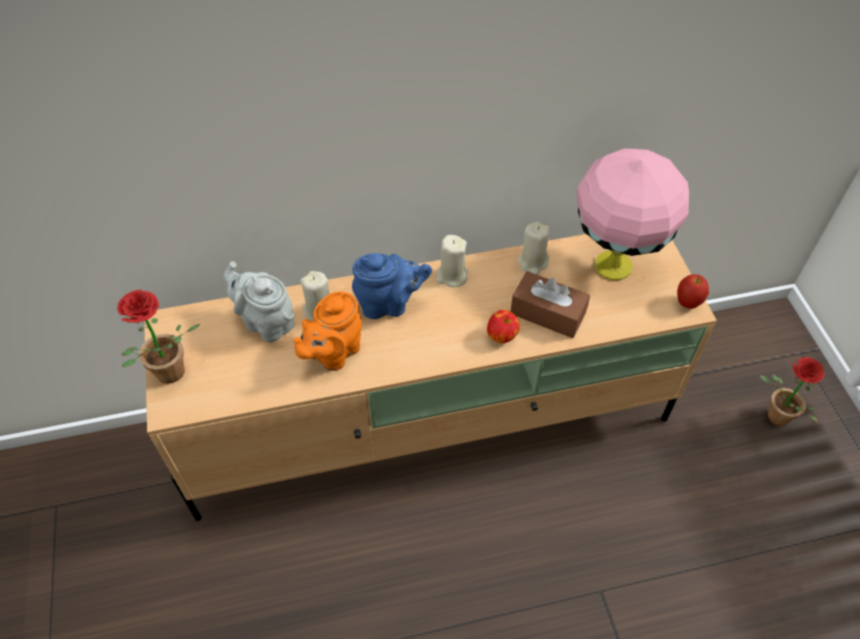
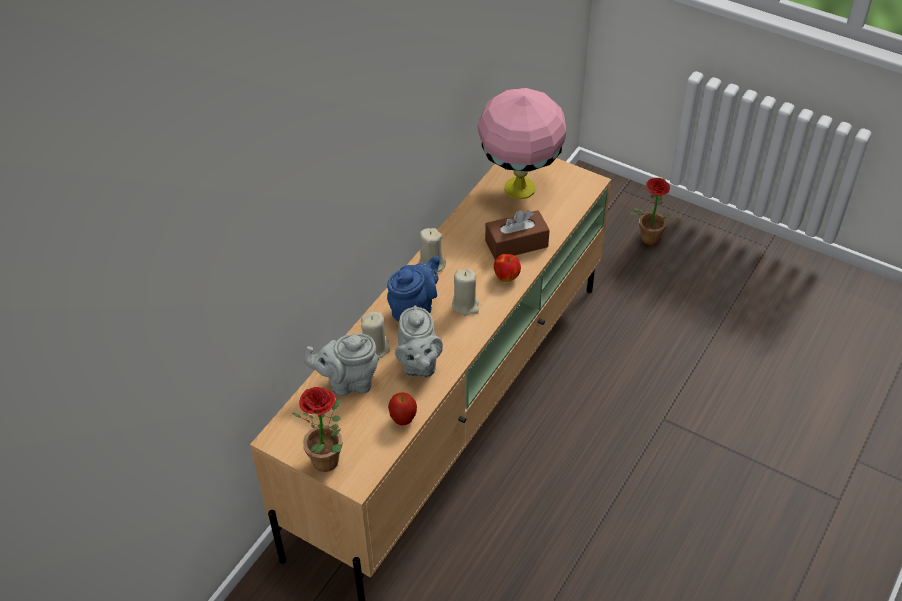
camera: 45 degrees left, 5 degrees down
orange teapot [293,291,362,371] -> grey teapot [395,305,443,377]
beige candle [518,222,550,275] -> beige candle moved to [452,268,479,316]
apple [677,274,709,309] -> apple moved to [388,392,417,426]

